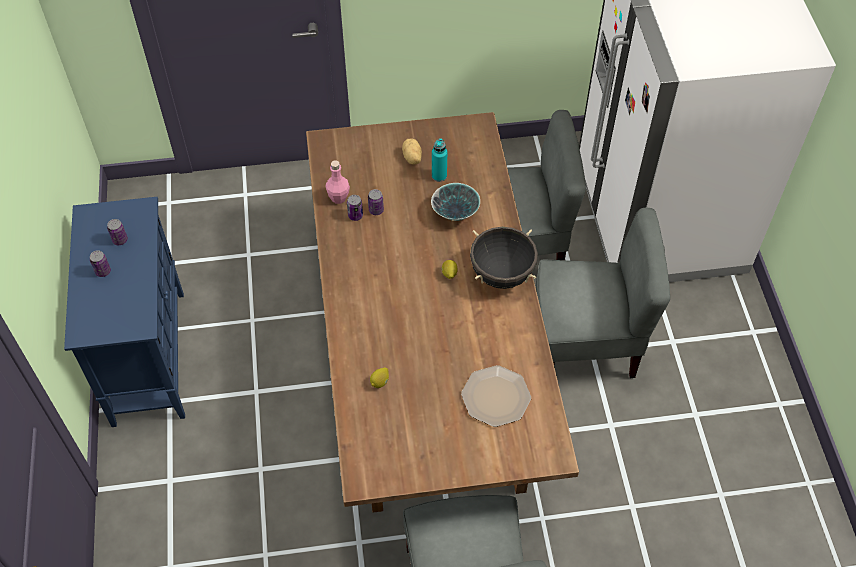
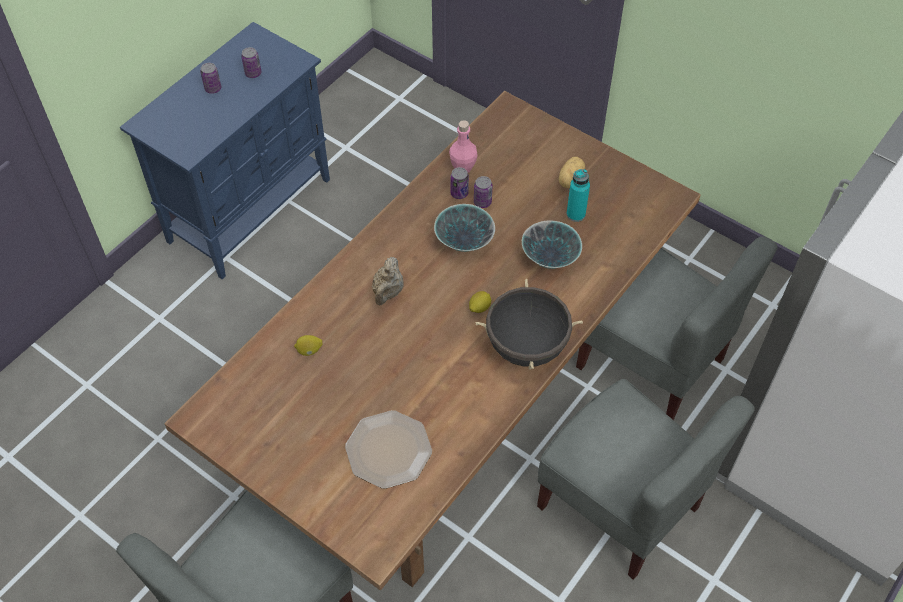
camera: 45 degrees right, 0 degrees up
none -> beige teapot [372,257,404,306]
none -> bowl [434,204,495,252]

